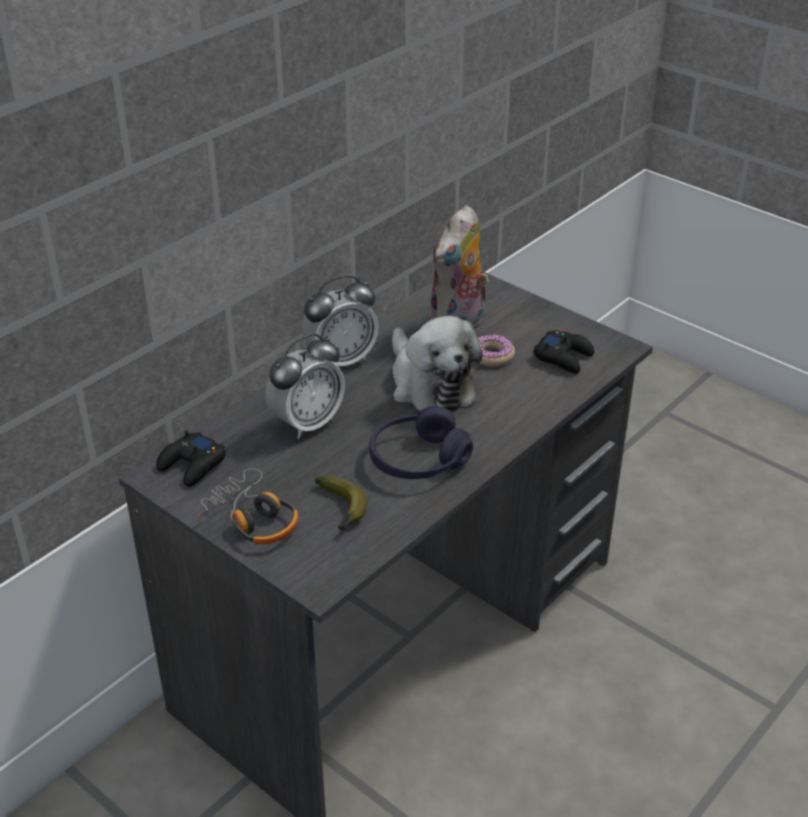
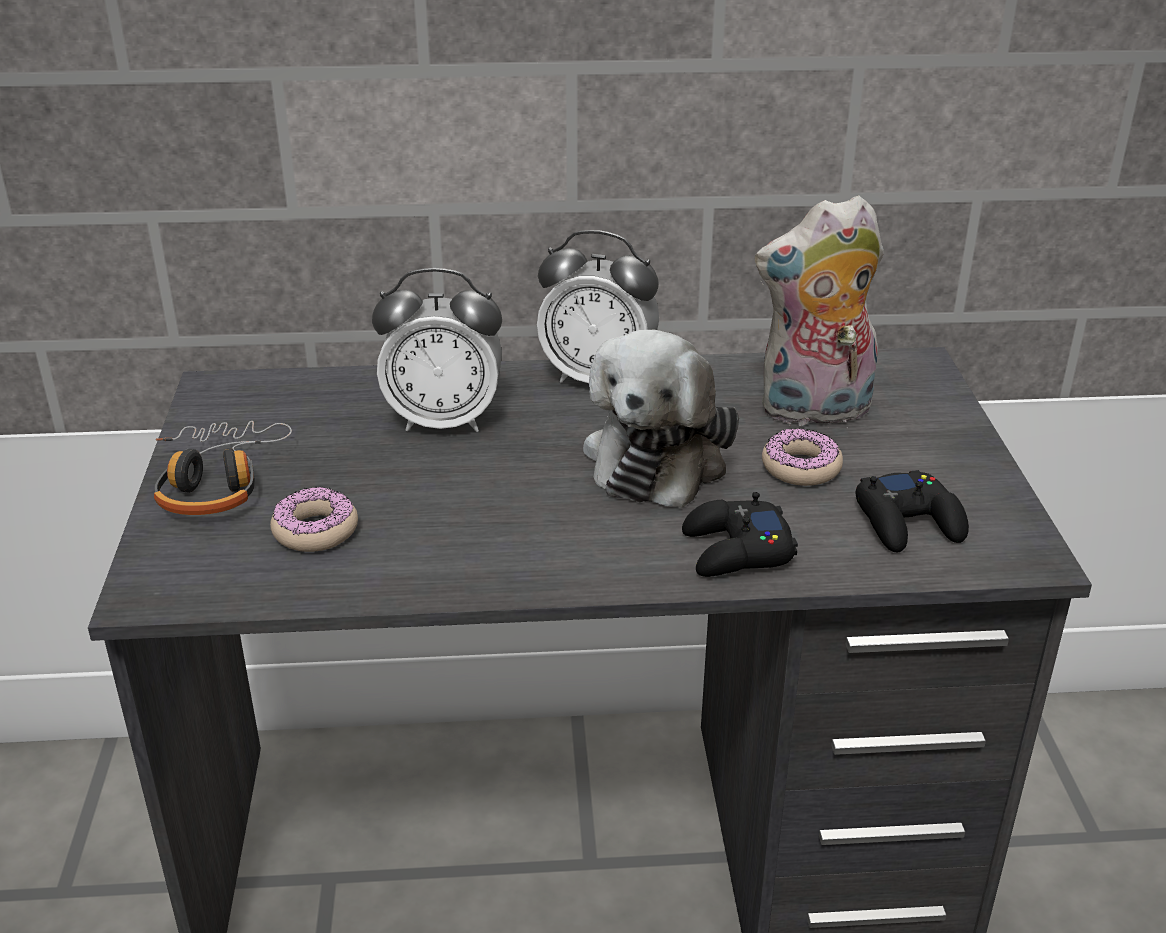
camera: 45 degrees right, 5 degrees down
black game controller [156,431,226,487] -> black game controller moved to [682,492,798,577]
banana [315,475,367,532] -> donut [270,486,358,552]
purple headphones [369,406,473,479] -> none

